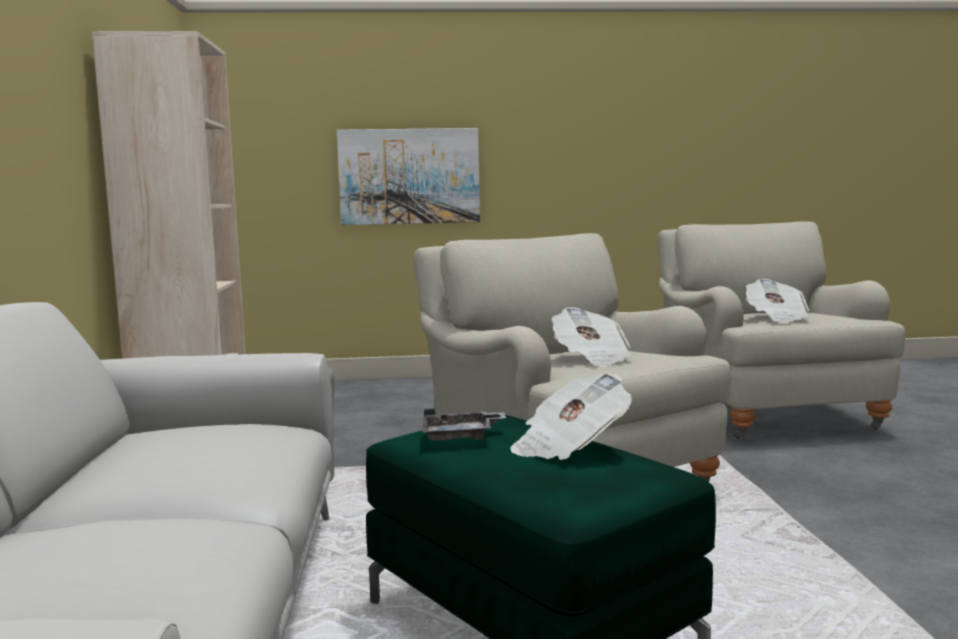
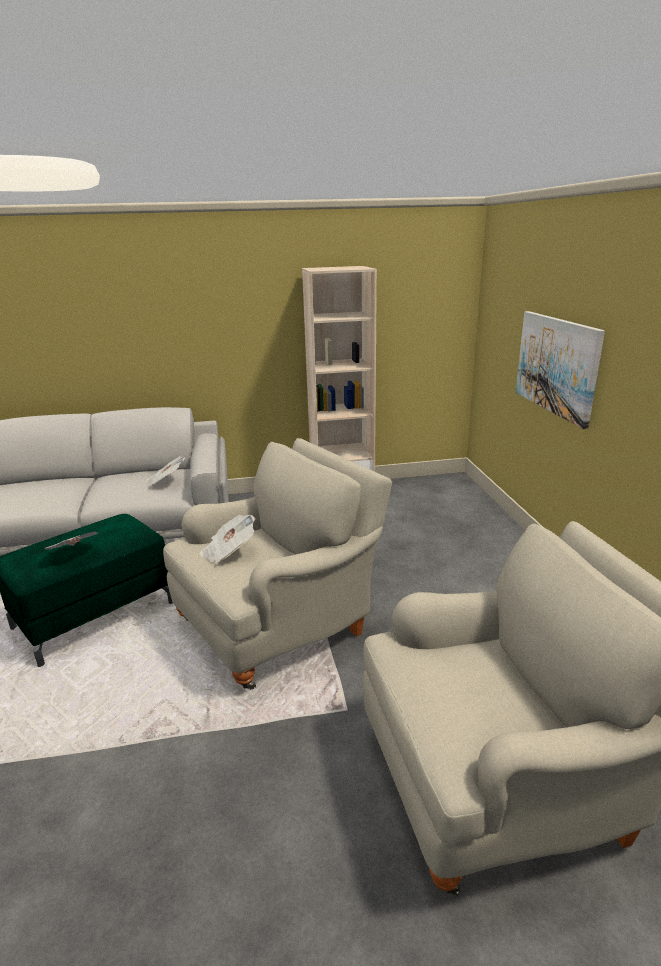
camera: 85 degrees right, 15 degrees up
grey tray [423,408,506,441] -> none
newspaper [746,279,810,323] -> newspaper moved to [146,456,185,486]

